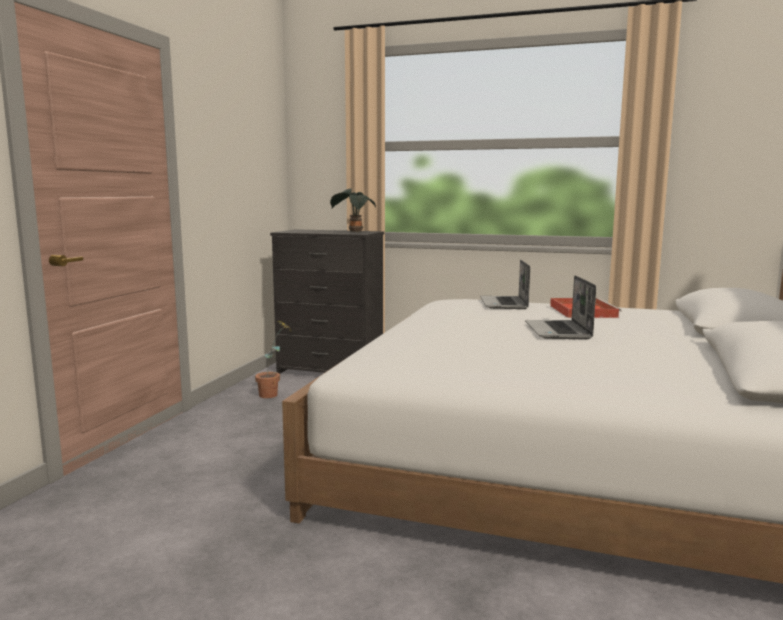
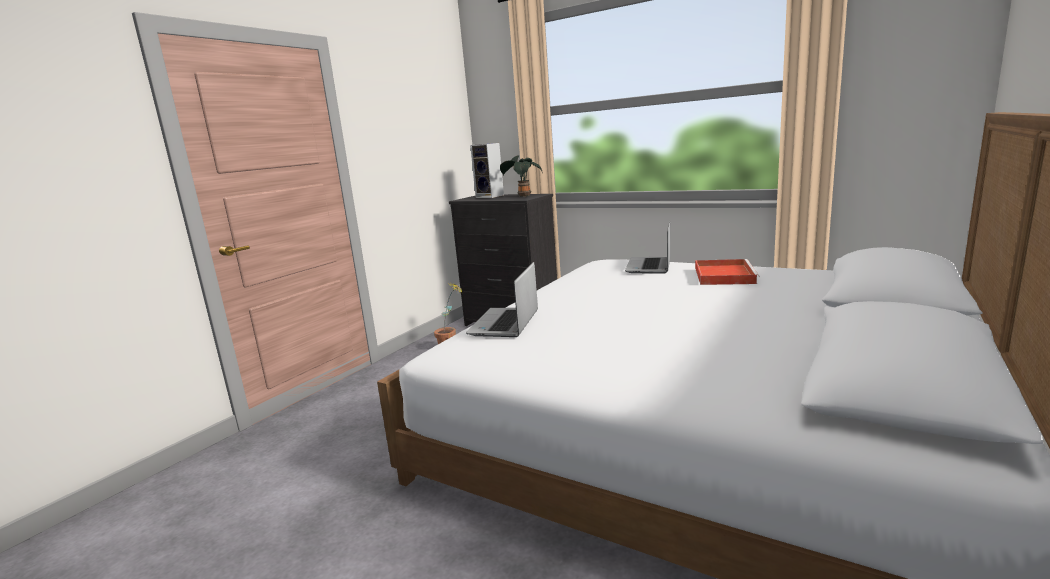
camera: 15 degrees right, 5 degrees up
laptop [525,275,596,339] -> laptop moved to [466,262,538,337]
none -> speaker [470,143,504,198]

